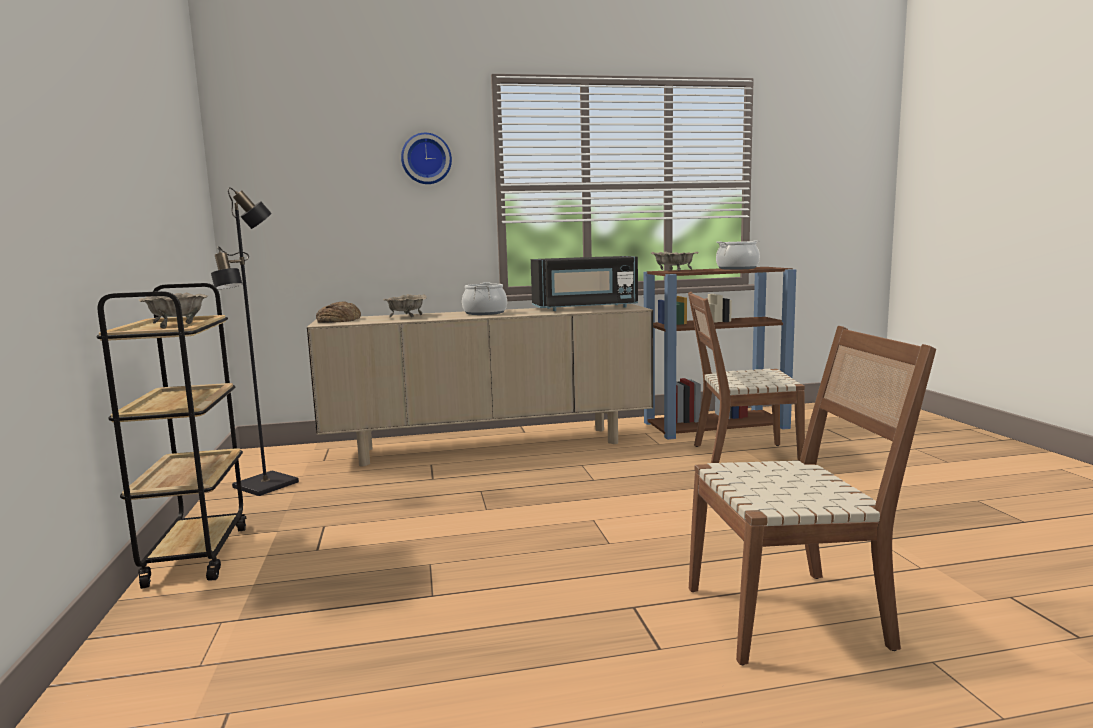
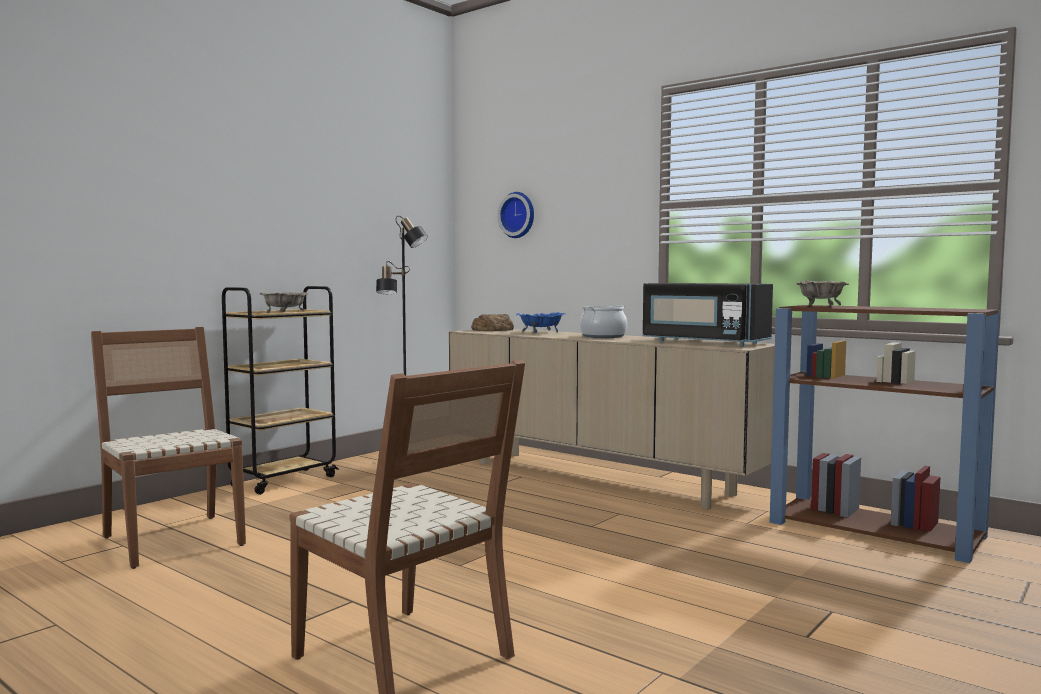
camera: 50 degrees right, 5 degrees down
beige bowl [383,294,427,317] -> blue bowl [516,312,566,333]
wall clock [401,133,452,184] -> wall clock moved to [497,192,534,238]
chair [688,292,805,463] -> chair moved to [91,327,246,569]
cooking pot [716,240,760,270] -> none

